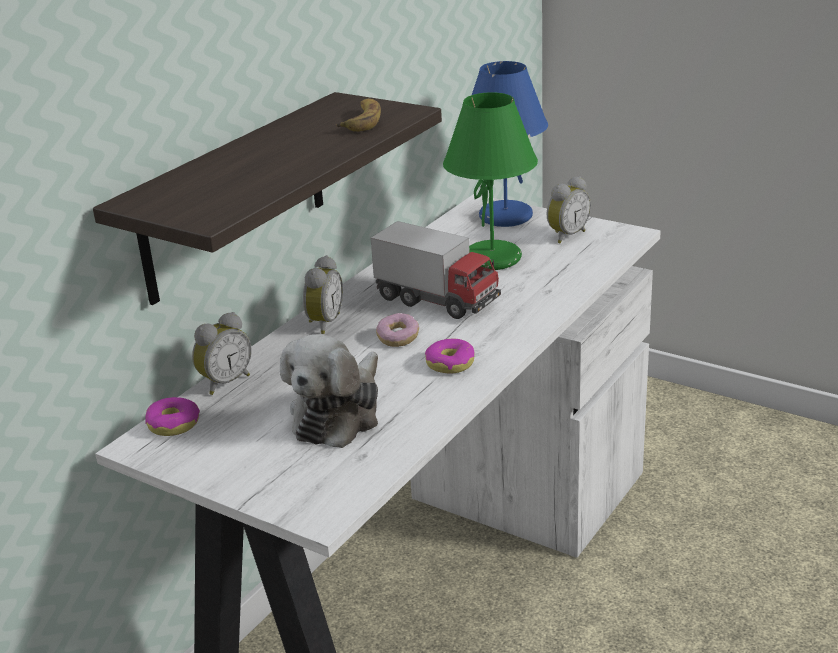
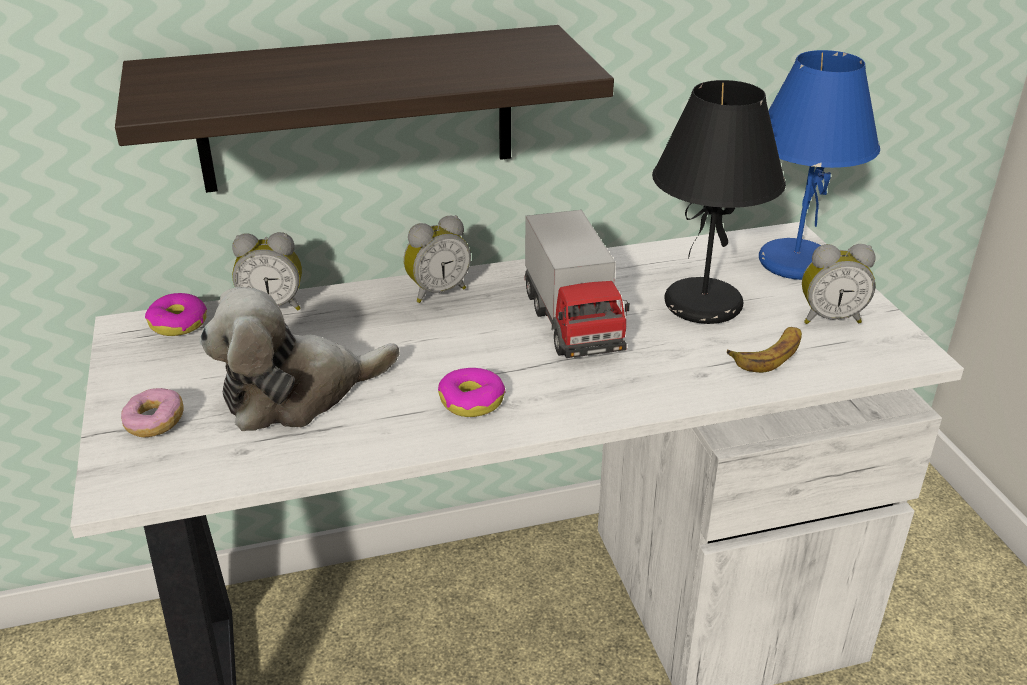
camera: 40 degrees right, 5 degrees up
banana [336,99,381,132] -> banana moved to [727,327,802,373]
donut [376,313,419,347] -> donut moved to [121,388,184,438]
green table lamp [443,92,538,270] -> black table lamp [652,80,786,324]

